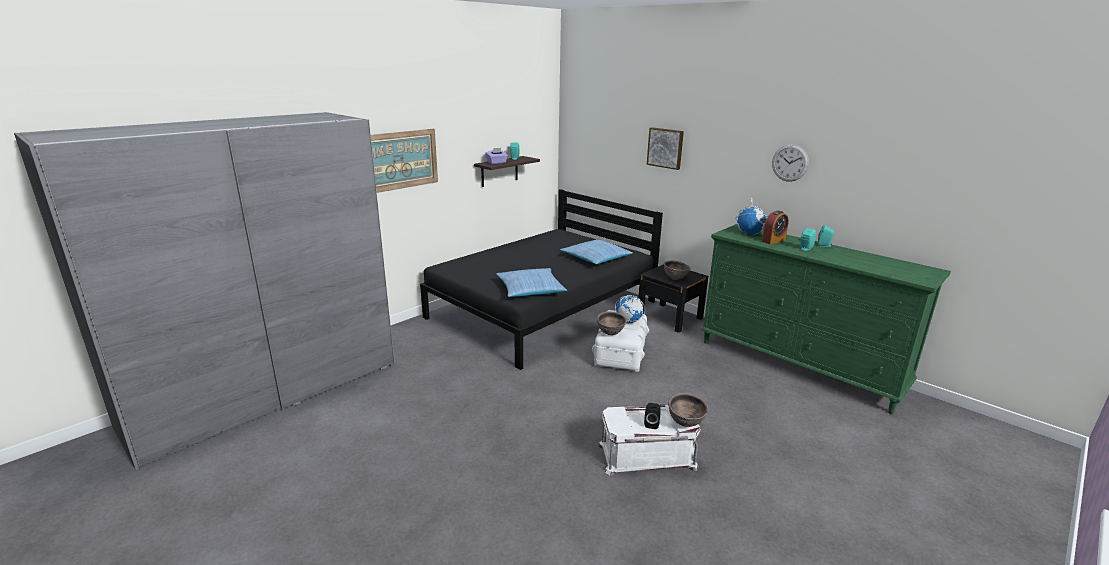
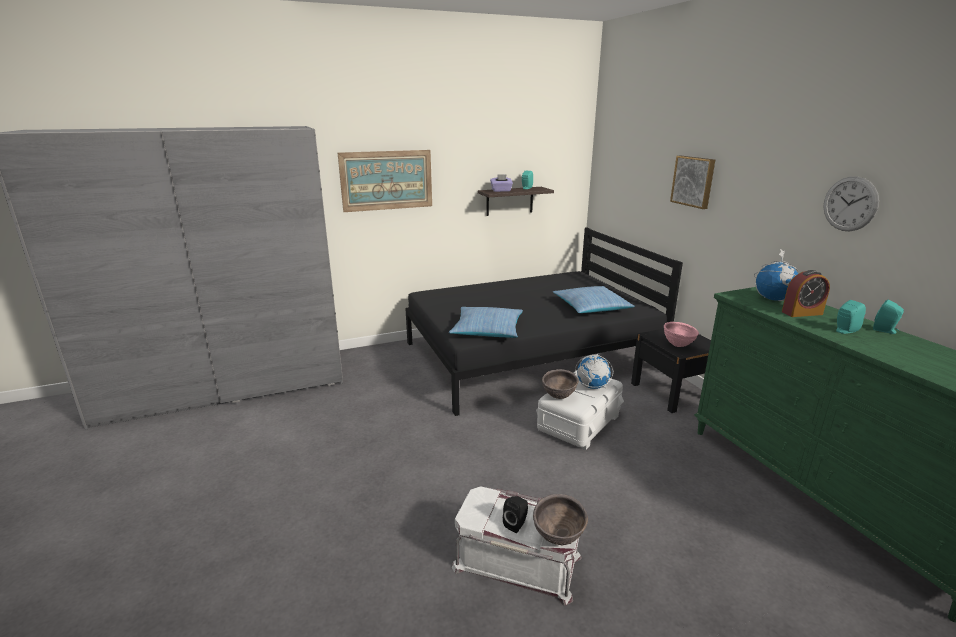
camera: 25 degrees right, 0 degrees up
brown bowl [664,261,690,280] -> pink bowl [664,322,699,347]

